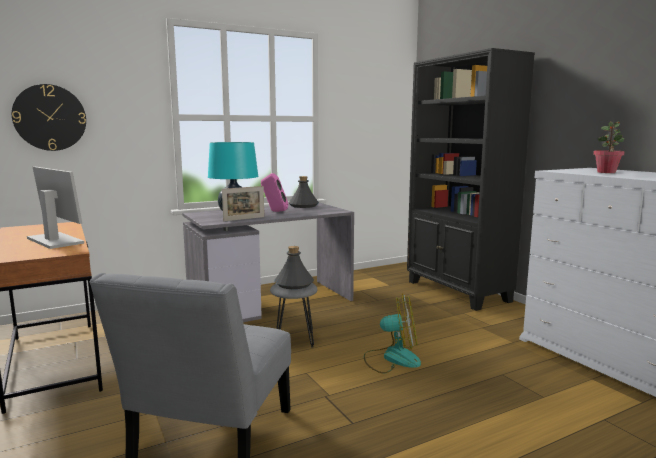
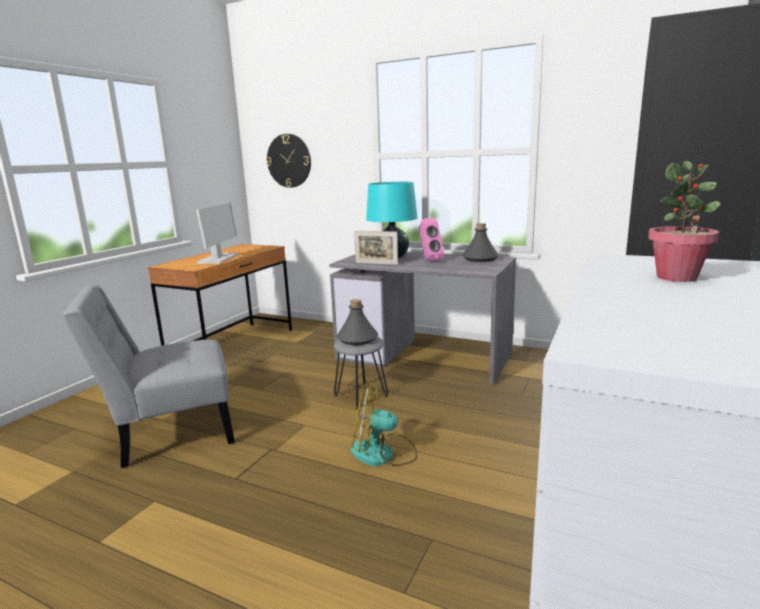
camera: 55 degrees right, 5 degrees up
fan [364,293,421,373] -> fan turned 120 degrees clockwise [351,383,417,466]

